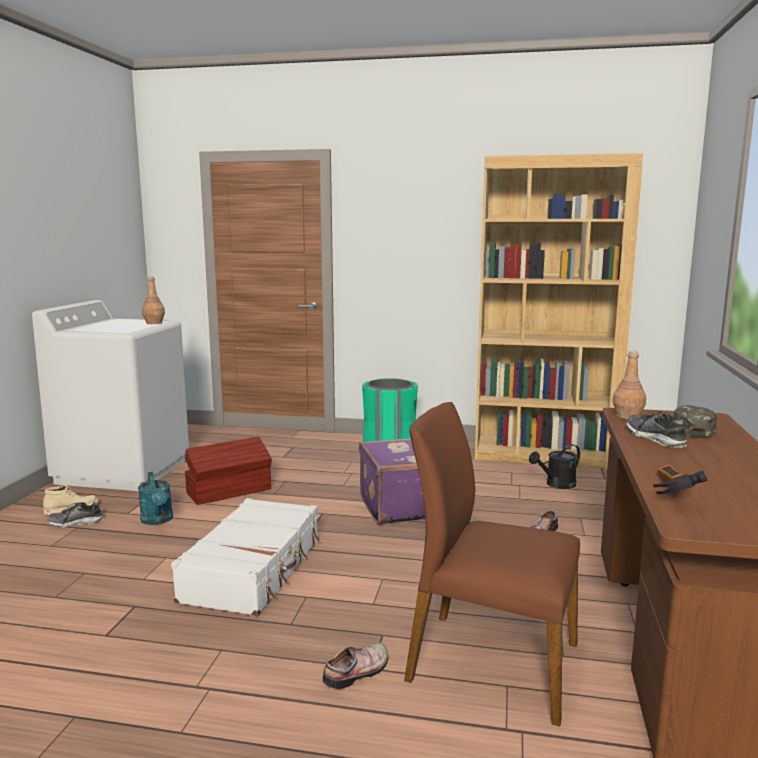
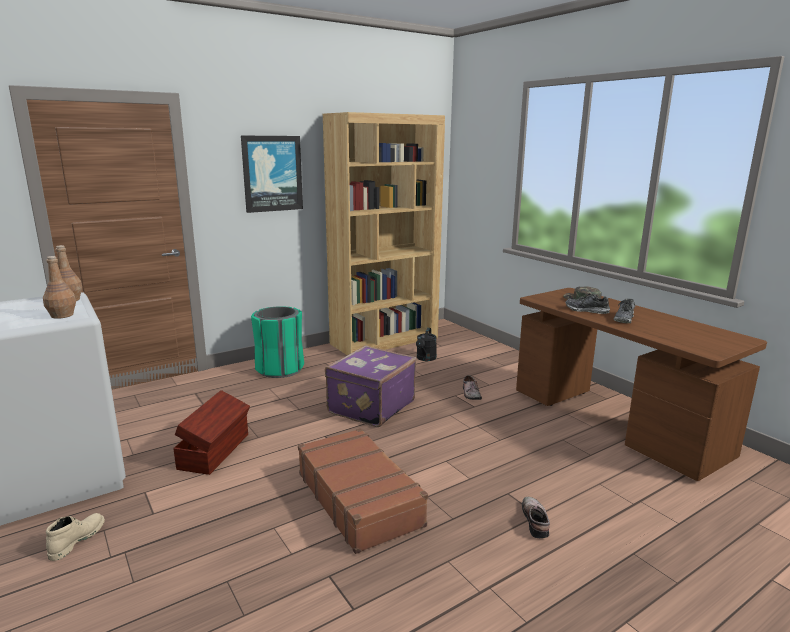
camera: 45 degrees left, 5 degrees up
shoe [47,502,103,528] -> shoe moved to [614,298,635,323]
turquoise watering can [138,472,173,525] -> none
white suitcase [171,498,320,616] -> brown suitcase [298,428,428,554]
brown chair [404,402,580,726] -> none
brown bottle [613,350,646,419] -> brown bottle moved to [43,256,76,319]
hammer [653,464,707,494] -> none
none -> picture [241,136,303,213]

